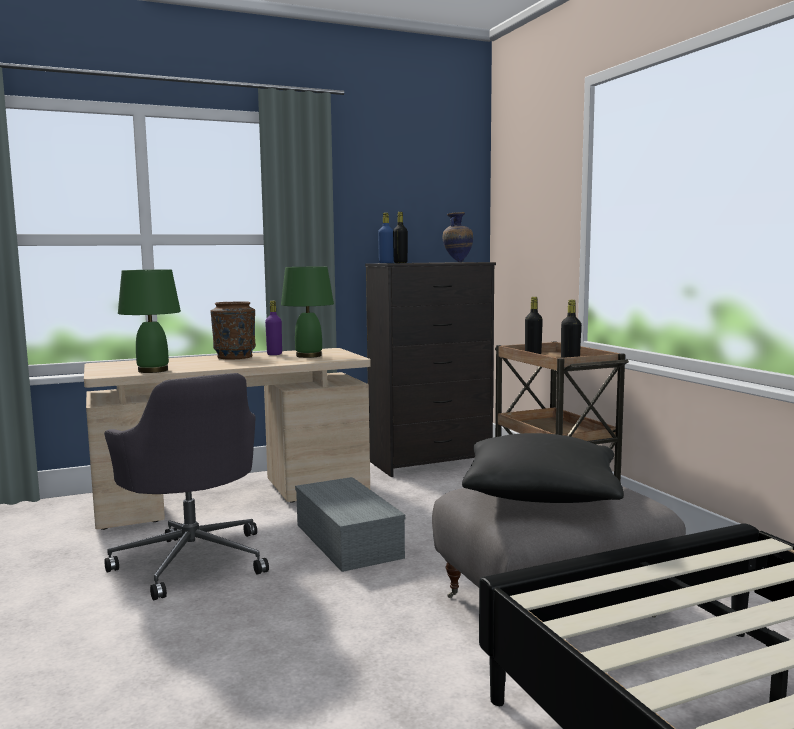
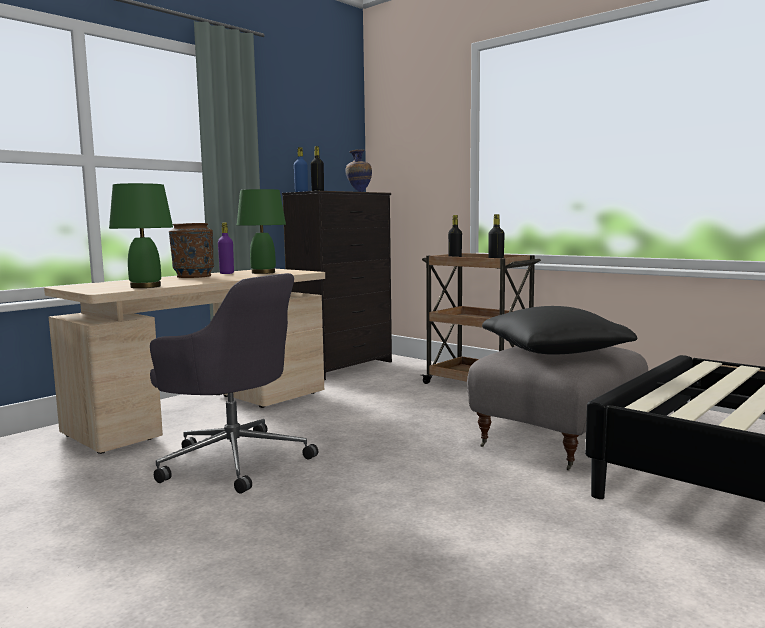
camera: 25 degrees left, 0 degrees up
grey storage box [295,477,405,572] -> none

